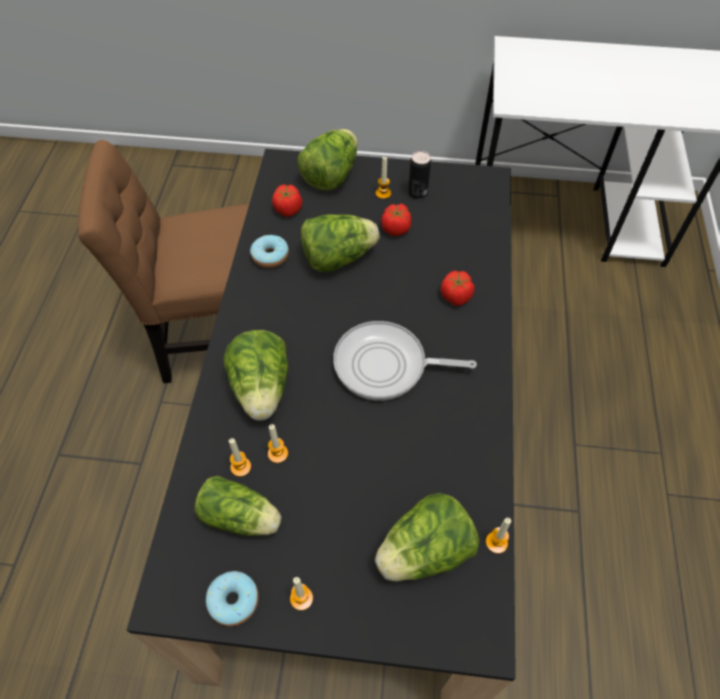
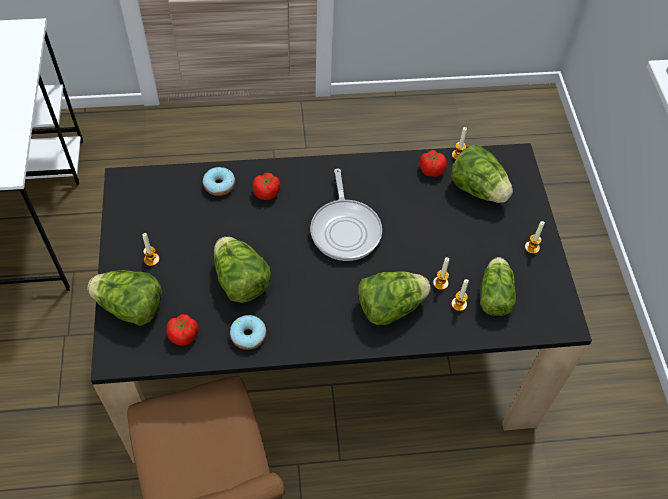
camera: 105 degrees left, 0 degrees up
donut [206,571,259,626] -> donut moved to [203,167,235,196]
tomato [381,204,411,236] -> tomato moved to [419,150,447,177]
can [408,151,431,199] -> none

